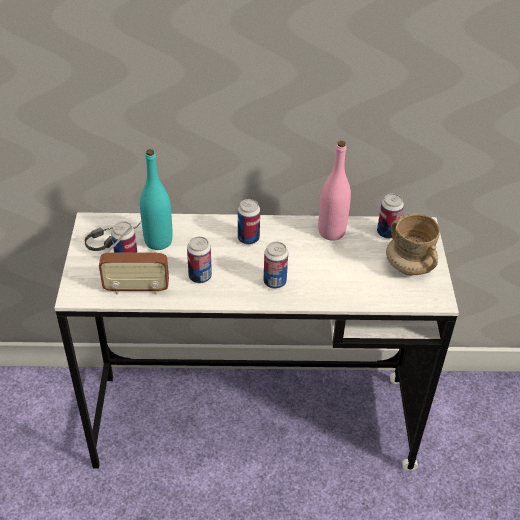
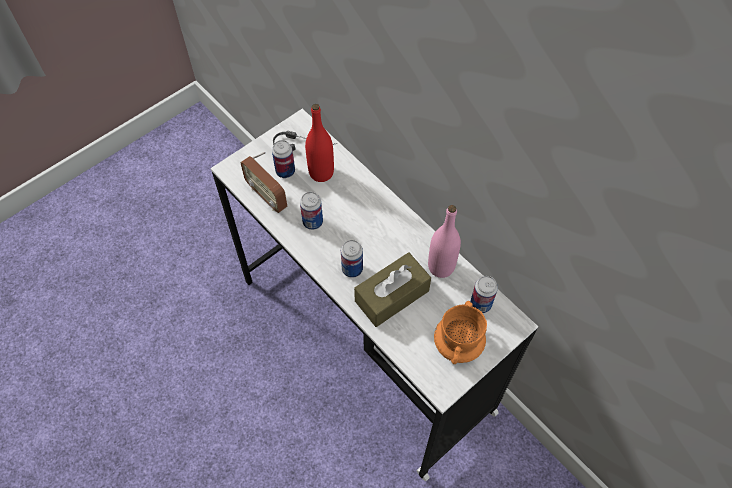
camera: 50 degrees right, 15 degrees up
turquoise bottle [140,149,173,250] -> red bottle [305,104,334,182]
can [238,199,260,245] -> none
beige mug [386,213,440,275] -> orange mug [434,301,487,364]
none -> brown tissue box [354,252,431,327]

